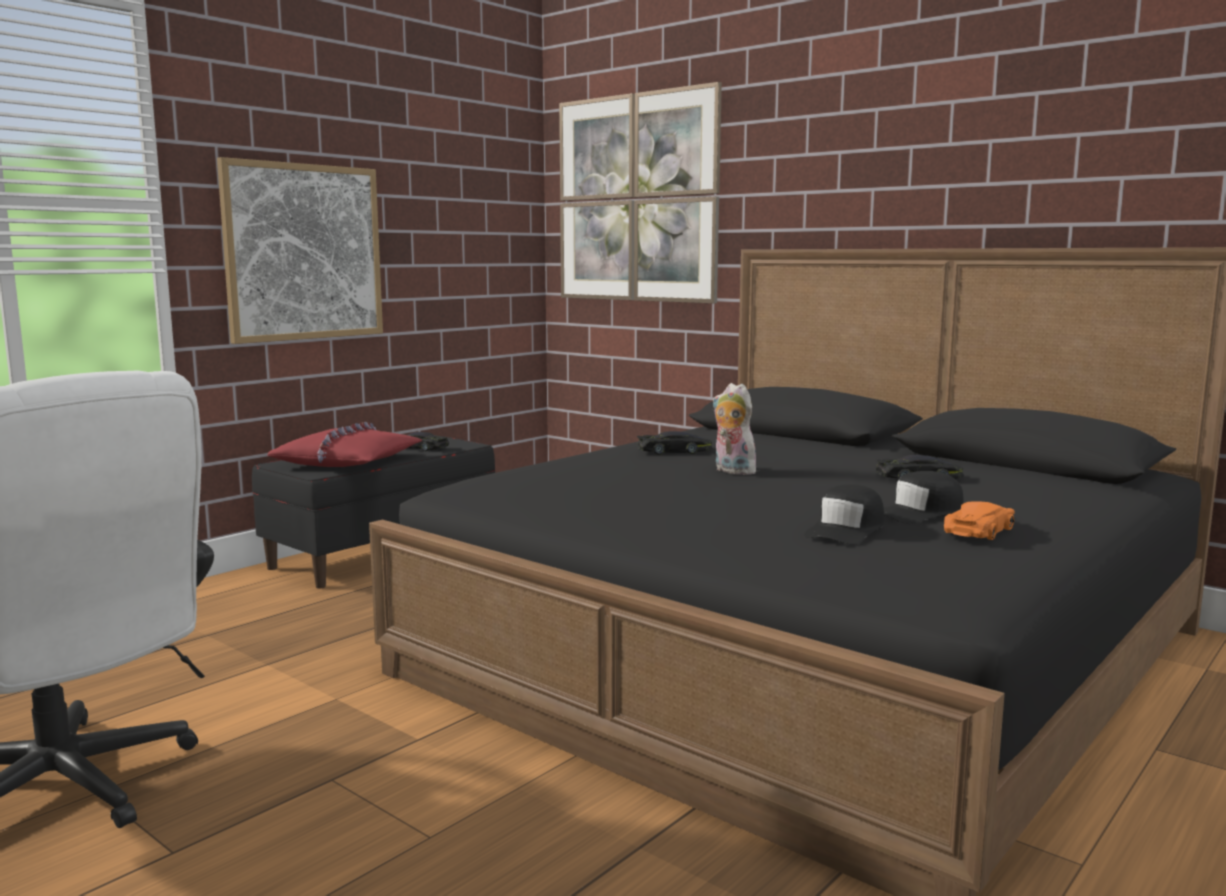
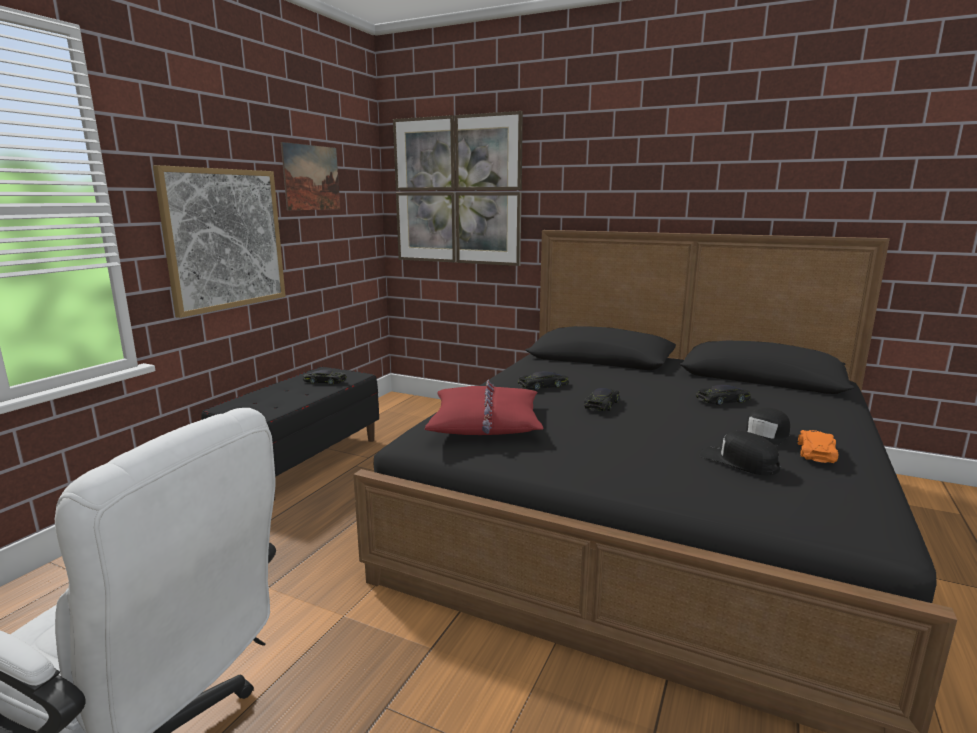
camera: 15 degrees left, 5 degrees up
red pillow [267,422,422,467] -> red pillow moved to [425,379,543,435]
plush toy [712,383,757,475] -> black toy car [584,388,620,411]
black cap [804,484,884,545] -> black cap turned 120 degrees clockwise [700,431,780,475]
none -> picture [281,142,340,210]

